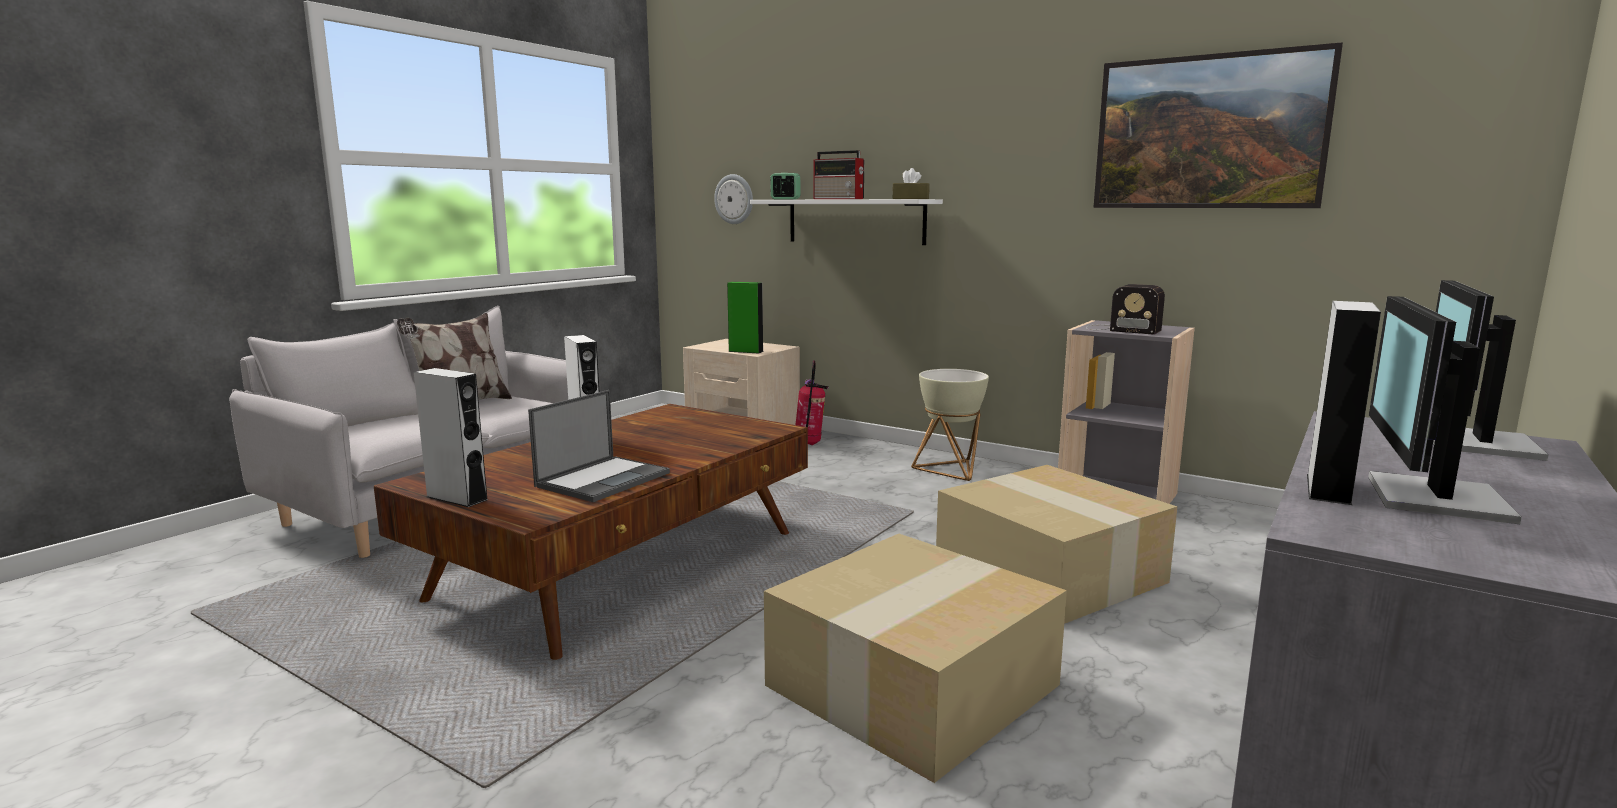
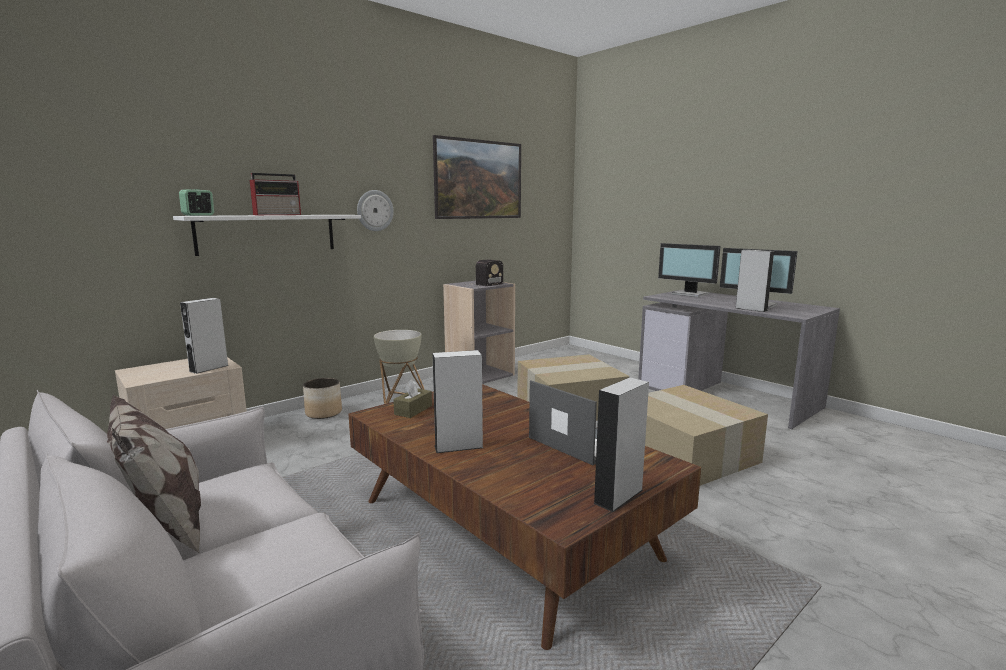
camera: 75 degrees left, 0 degrees up
wall clock [714,174,753,224] -> wall clock moved to [357,190,394,231]
green speaker [727,282,764,353] -> grey speaker [180,298,229,374]
fire extinguisher [796,360,829,445] -> none
brown tissue box [892,168,930,199] -> brown tissue box moved to [393,379,432,418]
none -> planter [303,378,342,419]

